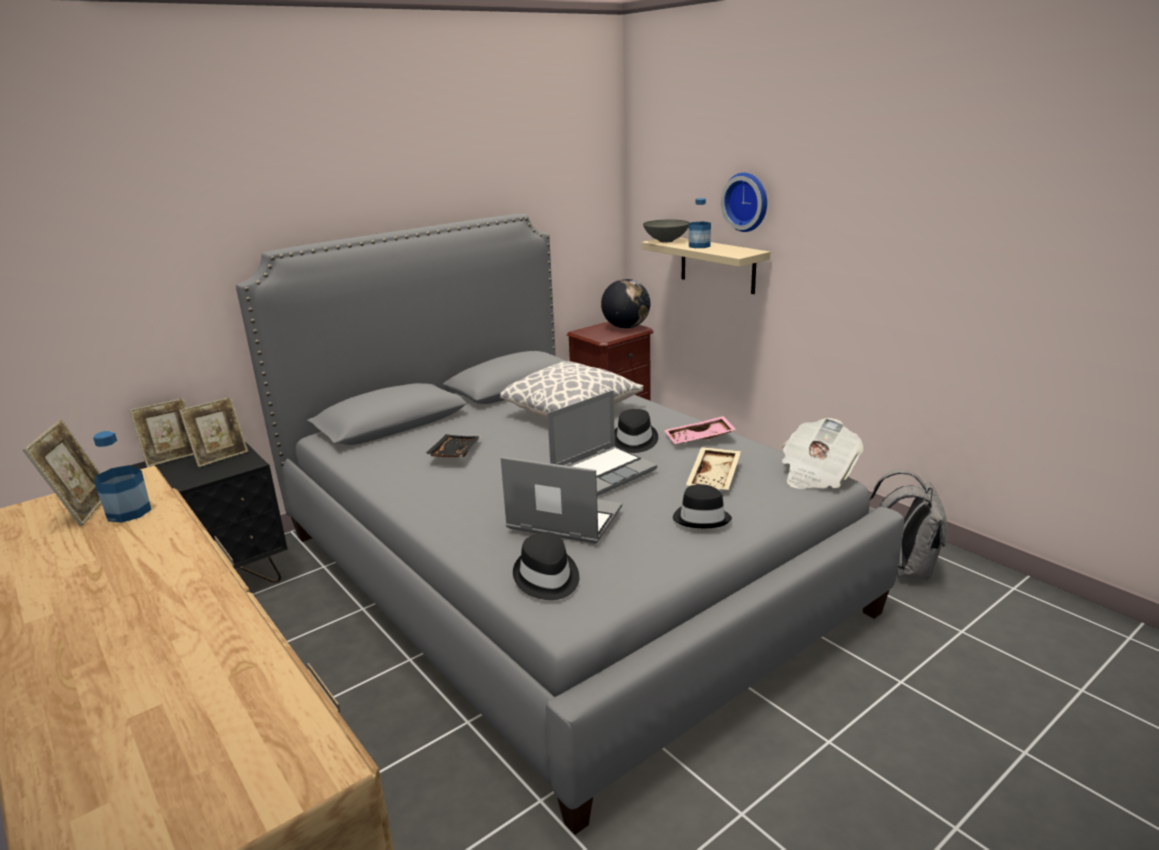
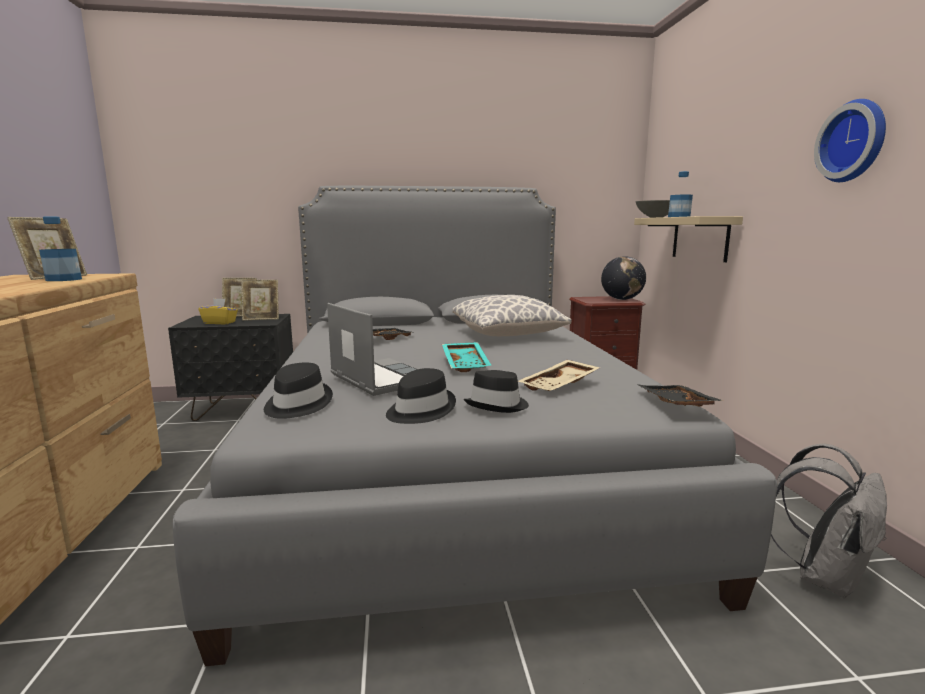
camera: 30 degrees right, 10 degrees down
laptop [547,390,657,496] -> turquoise tray [442,342,491,372]
black hat [614,409,658,453] -> black hat moved to [386,368,456,424]
pink tray [664,416,737,444] -> none
wall clock [721,173,767,232] -> wall clock moved to [814,99,886,182]
newspaper [782,418,863,489] -> black tray [639,385,723,407]
none -> yellow tissue box [198,298,238,324]

